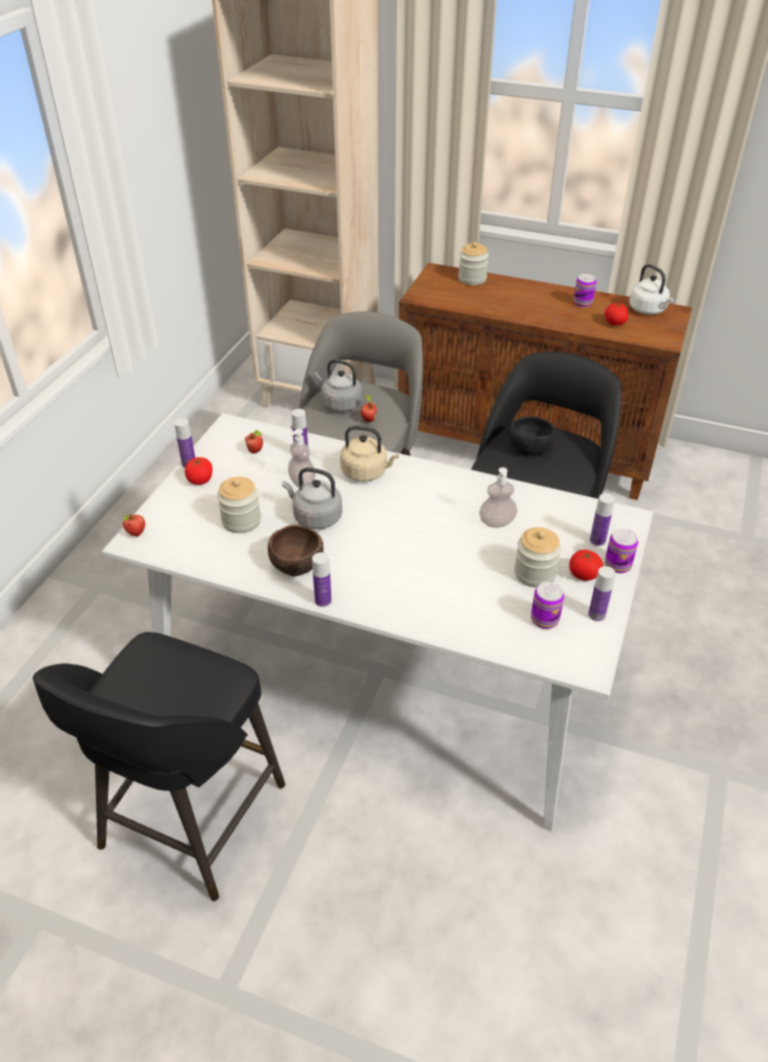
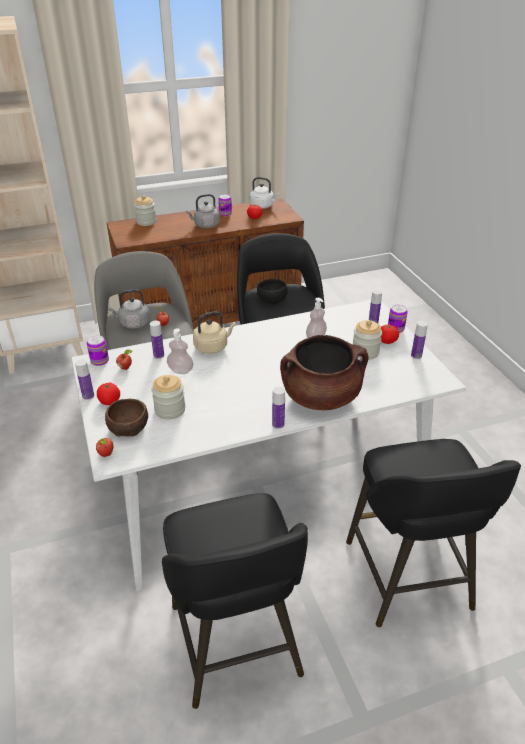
camera: 40 degrees left, 5 degrees down
brown bowl [268,525,324,576] -> brown bowl moved to [105,399,148,437]
grey kettle [282,467,342,529] -> grey kettle moved to [186,194,220,228]
can [531,582,564,629] -> can moved to [87,335,109,366]
none -> brown cooking pot [280,335,368,410]
none -> black stool [346,439,521,627]

